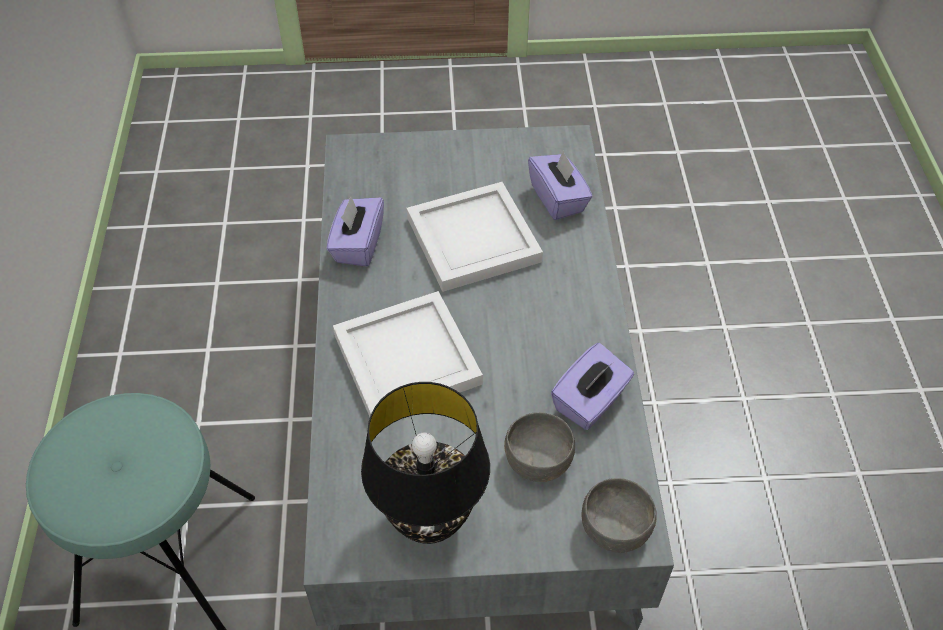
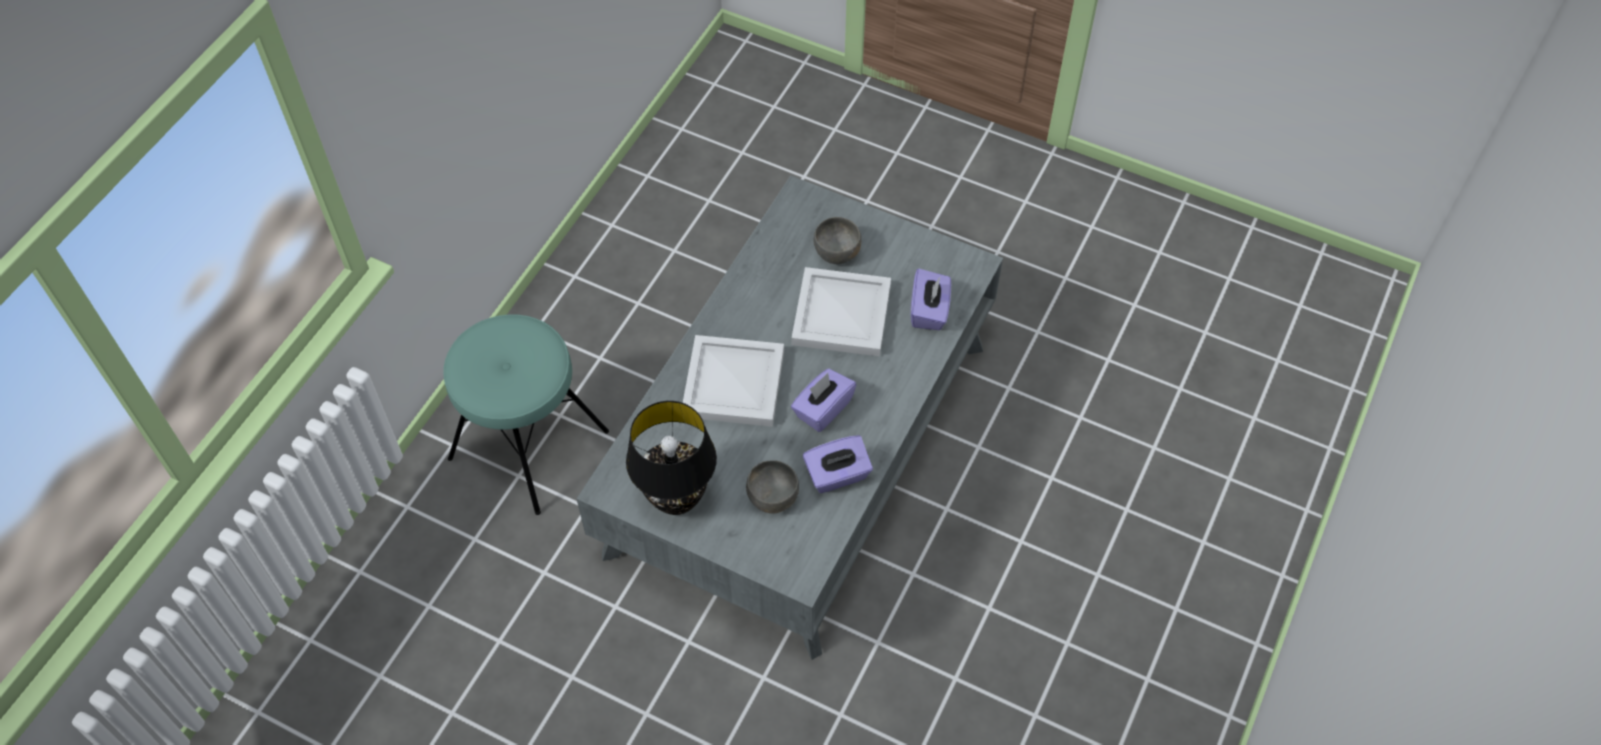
camera: 30 degrees right, 5 degrees up
purple tissue box [327,196,384,267] -> purple tissue box moved to [791,369,856,432]
grey bowl [581,478,657,553] -> grey bowl moved to [813,217,861,264]

